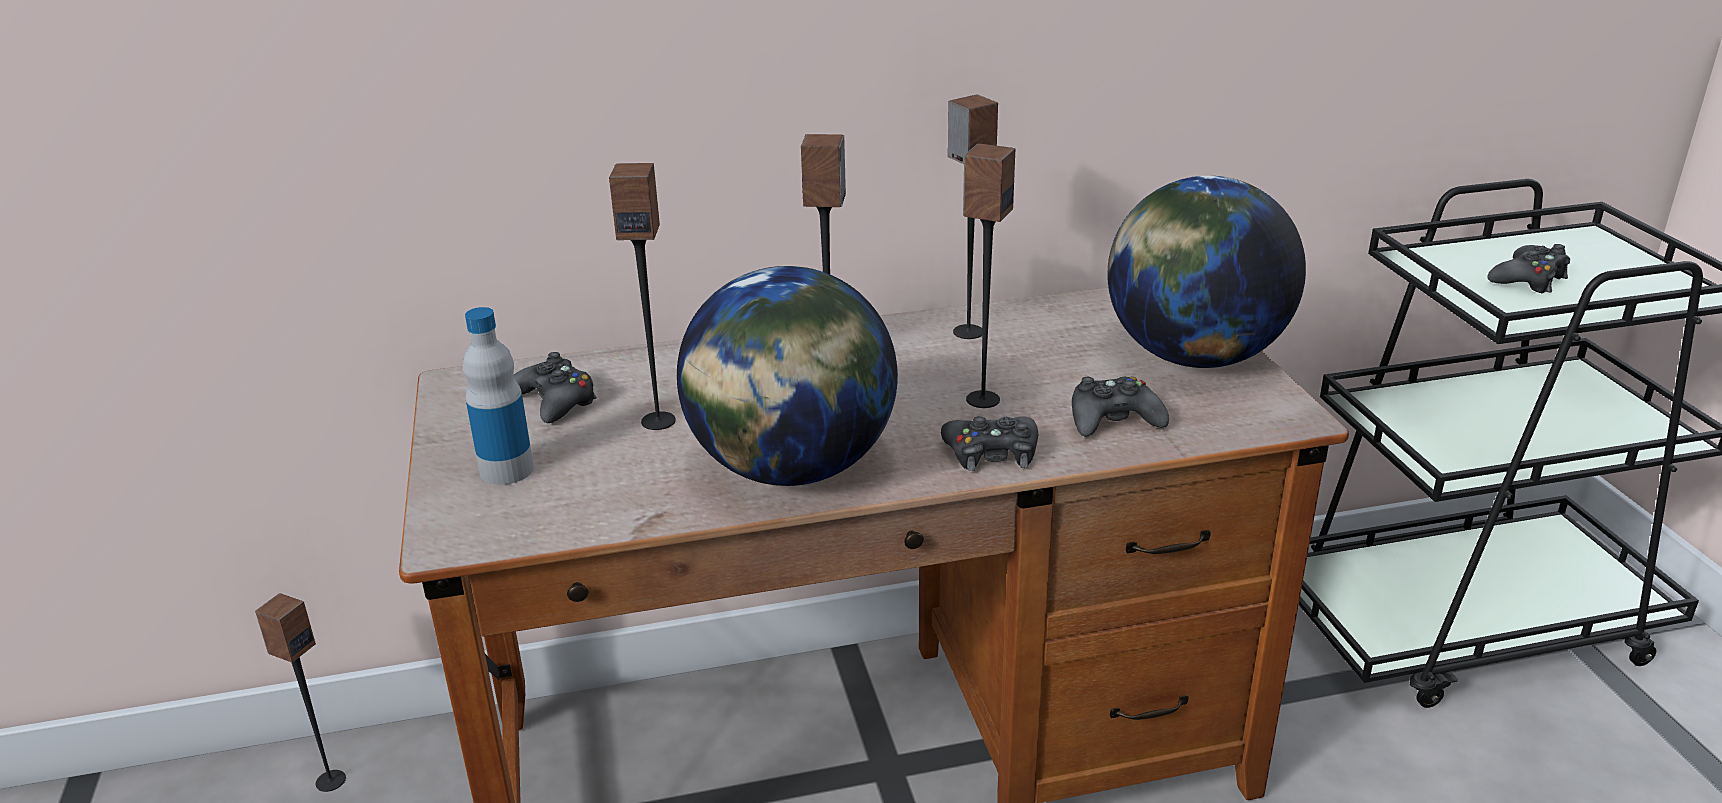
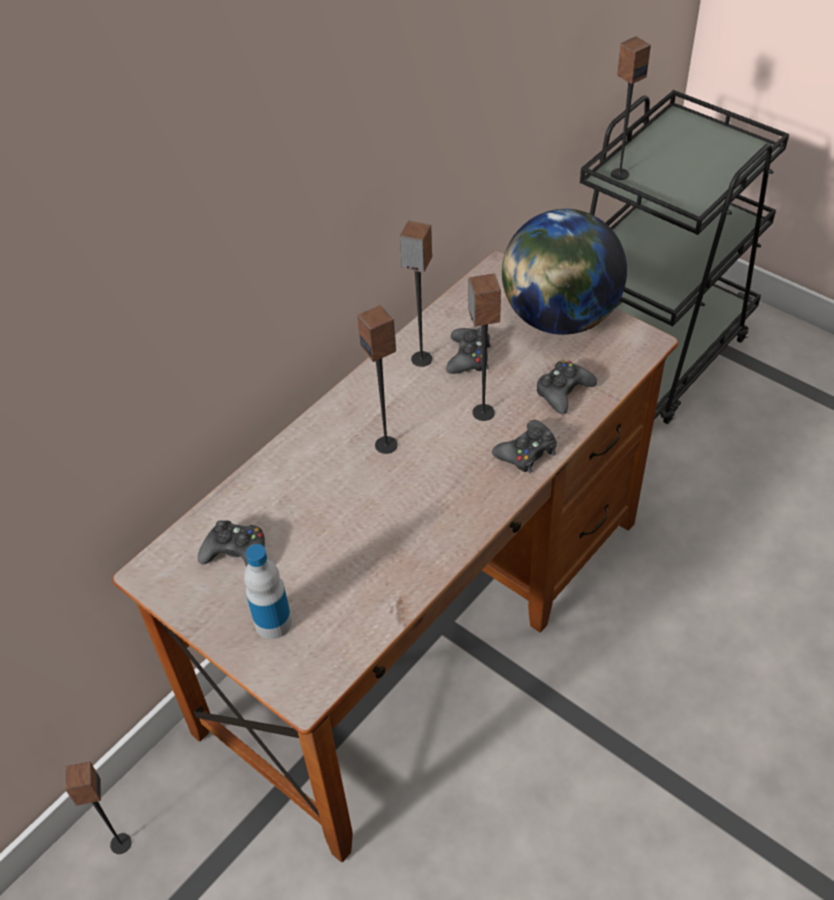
camera: 35 degrees left, 20 degrees up
speaker [609,163,676,430] -> speaker moved to [611,36,651,180]
globe [677,266,898,486] -> none
black game controller [1487,244,1570,293] -> black game controller moved to [446,328,491,374]

